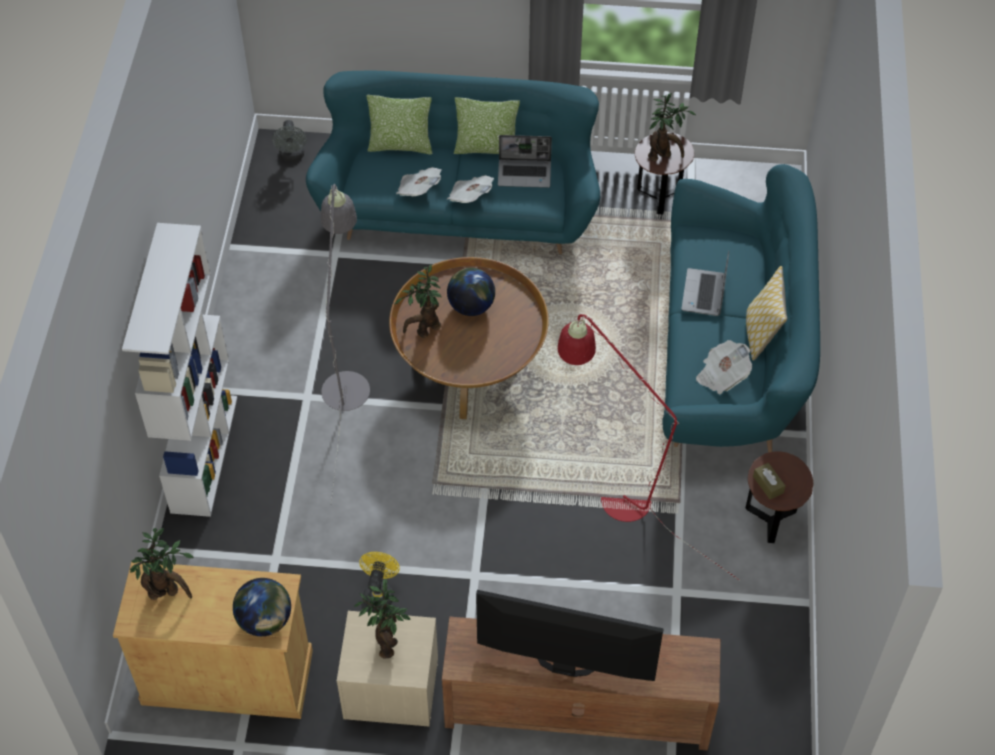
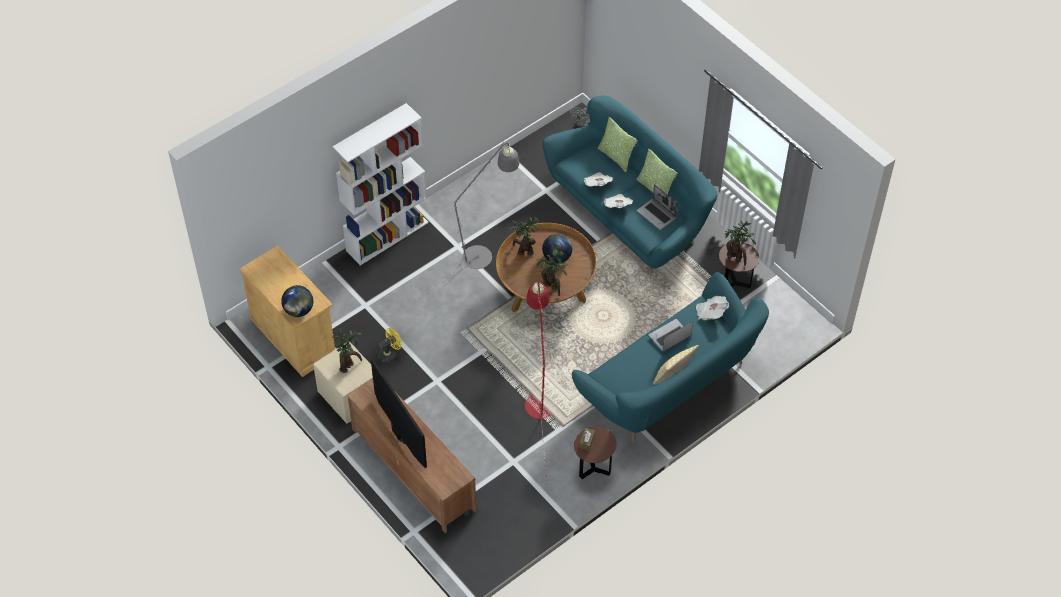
camera: 45 degrees right, 0 degrees up
potted plant [130,528,194,600] -> potted plant moved to [537,250,568,296]
newspaper [696,340,752,395] -> newspaper moved to [696,296,729,320]

